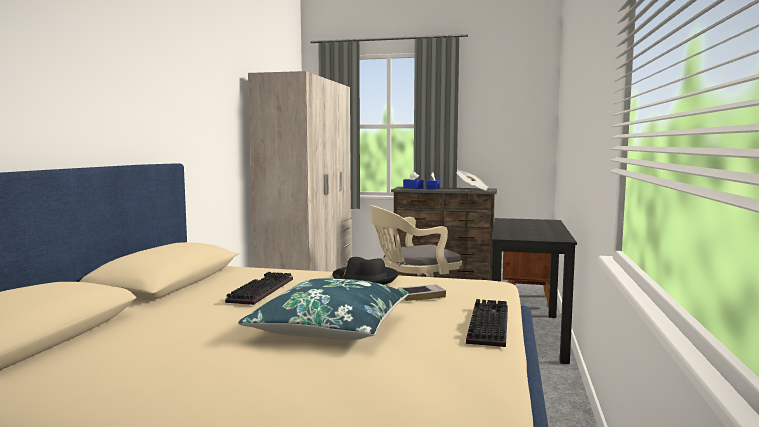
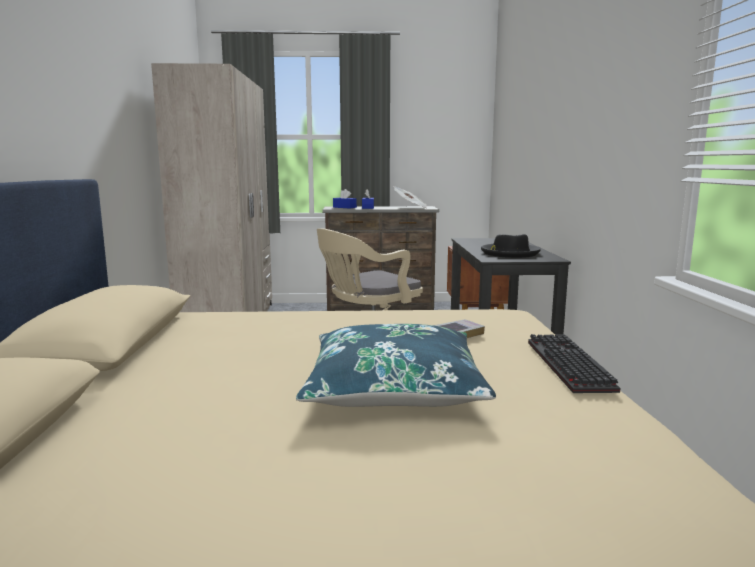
camera: 15 degrees left, 5 degrees up
keyboard [225,272,293,305] -> none
black hat [332,257,398,285] -> black hat moved to [481,234,541,258]

